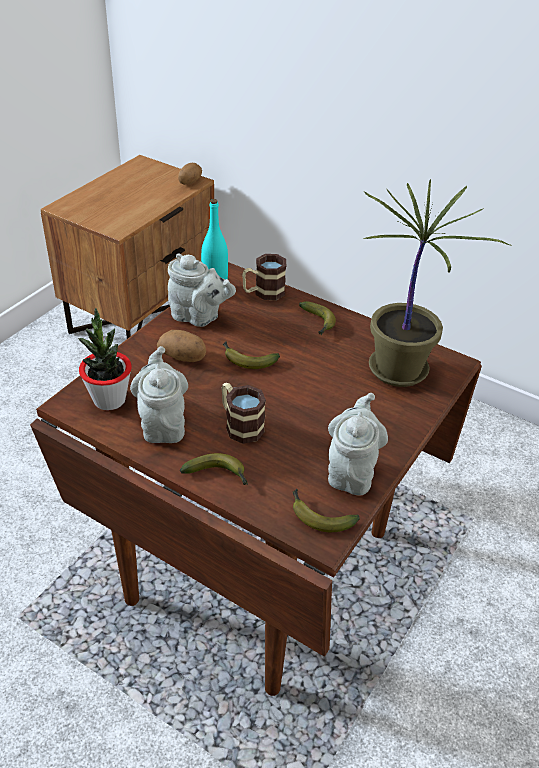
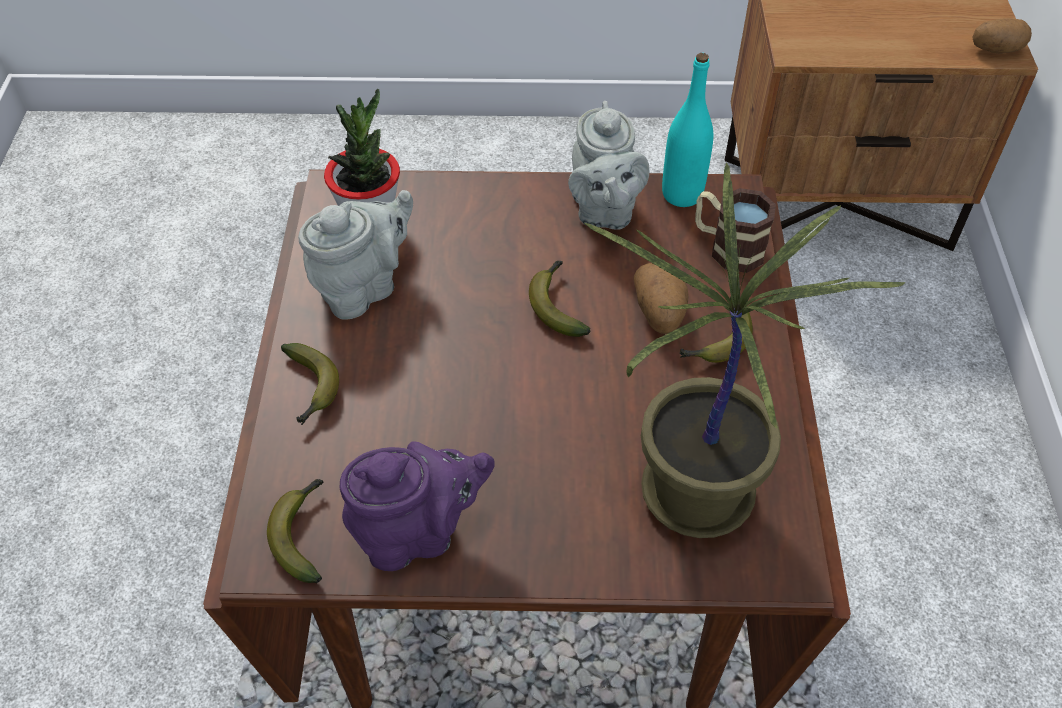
camera: 60 degrees right, 10 degrees up
potato [157,330,206,362] -> potato moved to [634,263,689,334]
mug [222,383,266,444] -> none
grey teapot [328,393,388,496] -> purple teapot [340,441,495,571]

